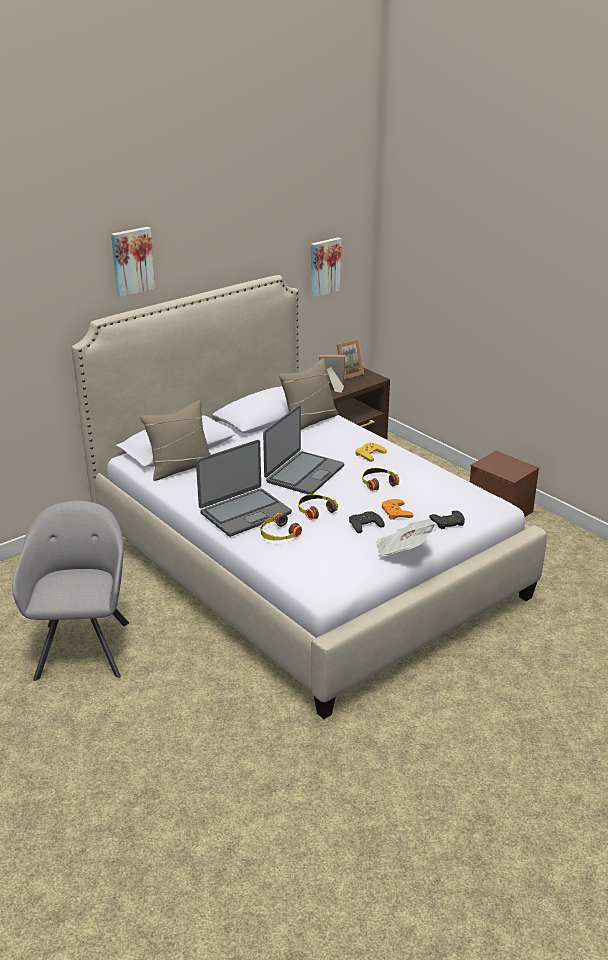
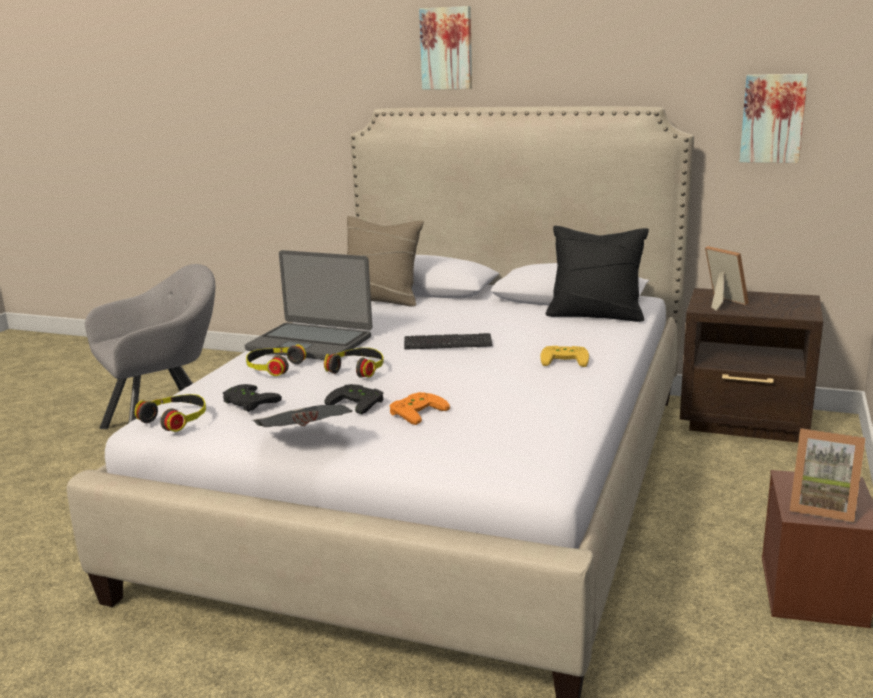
camera: 60 degrees right, 10 degrees down
laptop [263,405,344,495] -> keyboard [404,333,493,350]
beige pillow [278,358,338,430] -> black pillow [545,226,649,322]
picture frame [337,340,364,379] -> picture frame moved to [790,428,866,523]
headphones [362,468,399,491] -> headphones moved to [135,394,206,432]
black game controller [429,511,465,529] -> black game controller moved to [223,384,282,412]

